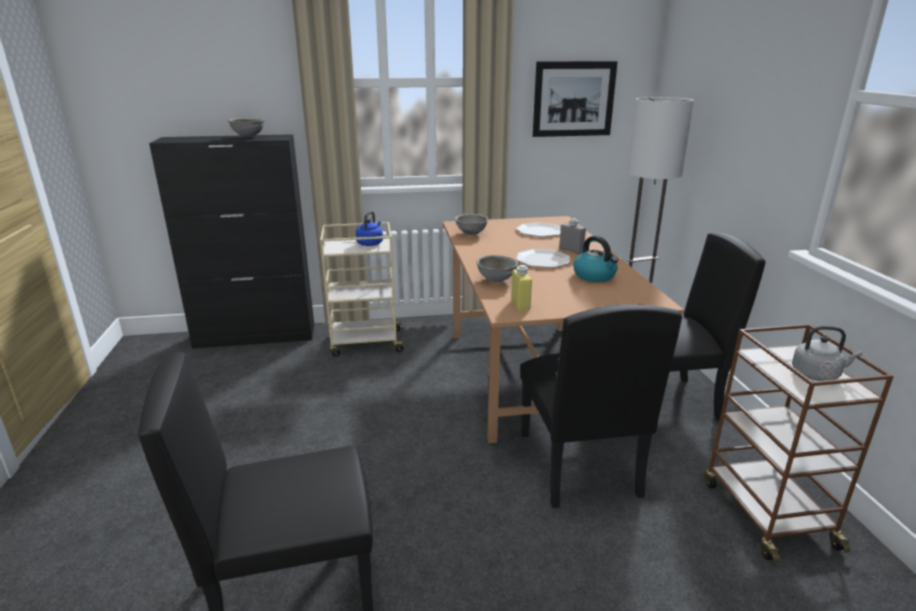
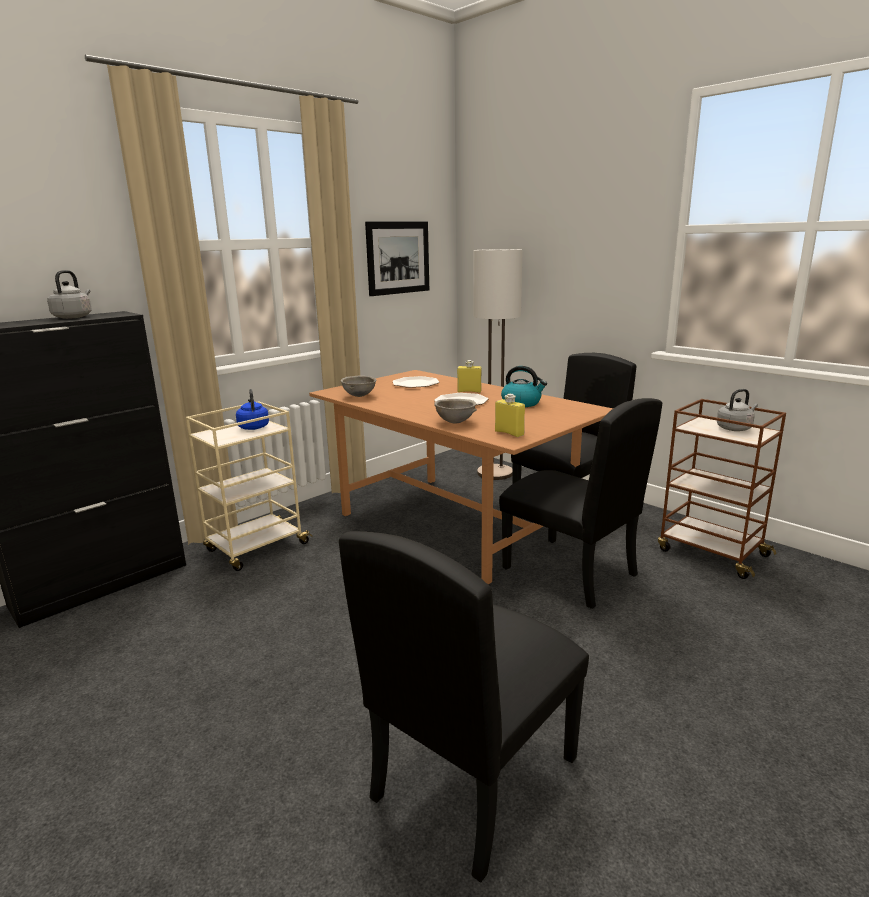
camera: 35 degrees left, 5 degrees down
grey bowl [228,118,265,137] -> grey kettle [47,270,92,319]
grey bottle [559,218,586,254] -> yellow bottle [457,360,482,393]

